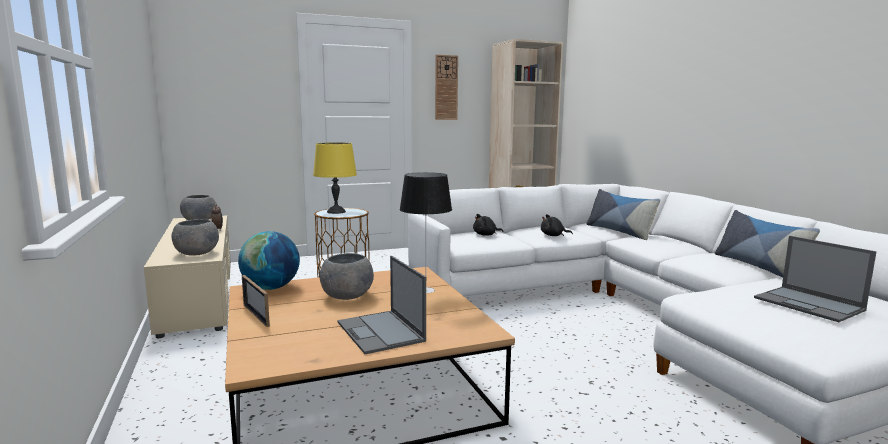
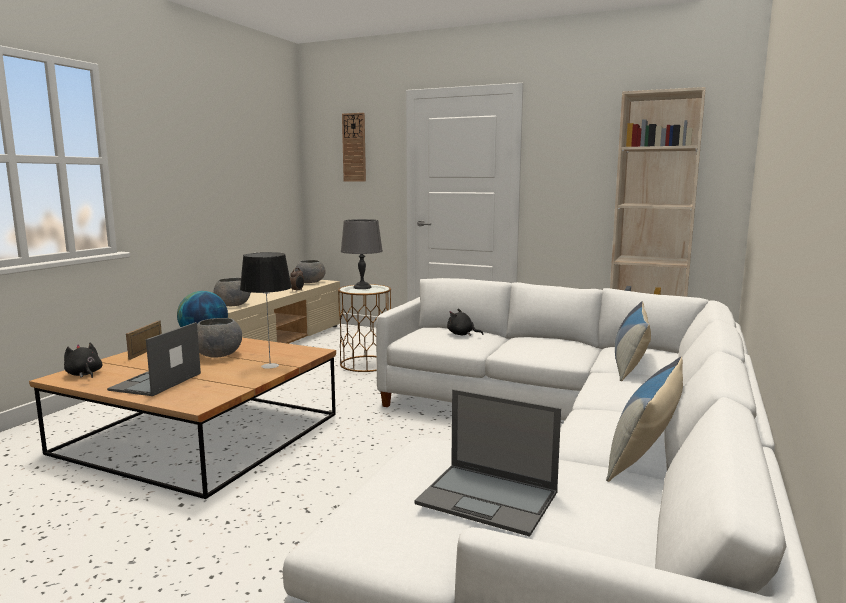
camera: 45 degrees right, 0 degrees up
yellow table lamp [313,142,357,214] -> grey table lamp [341,219,383,289]
wall clock [435,55,458,120] -> wall clock moved to [342,113,366,182]
black plush toy [541,214,573,236] -> black plush toy moved to [64,343,102,378]
laptop [754,236,877,322] -> laptop turned 75 degrees counterclockwise [415,389,561,537]

